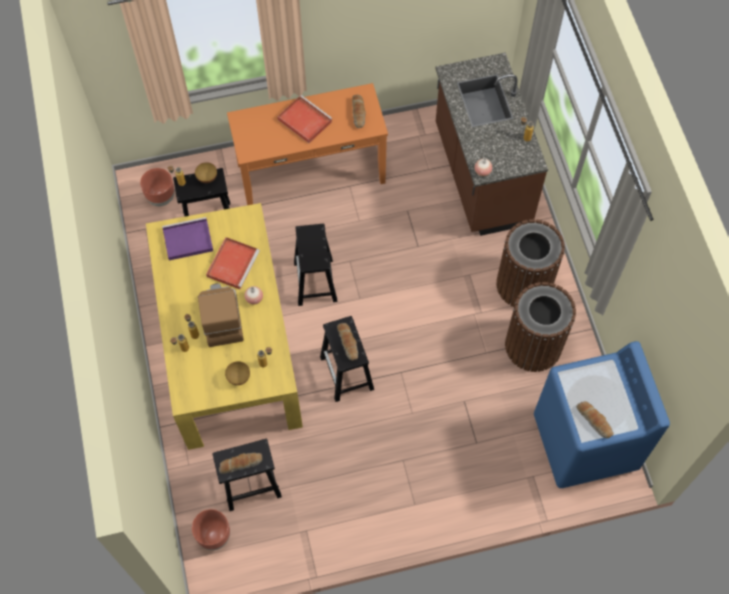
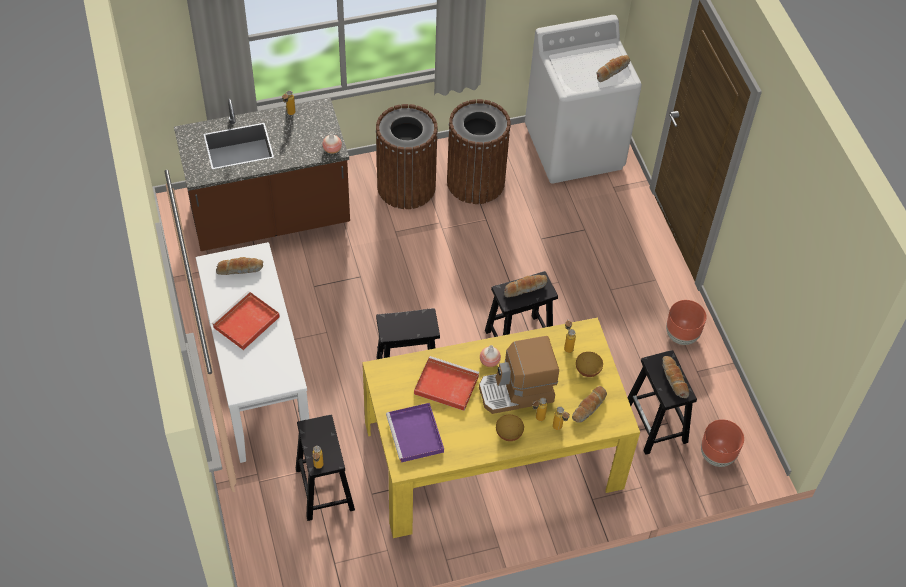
camera: 95 degrees left, 10 degrees down
brown planter [140,168,175,206] -> brown planter moved to [666,300,707,345]
bowl [195,162,217,183] -> bowl moved to [496,415,524,441]
orange console table [227,83,388,205] -> white console table [196,242,309,463]
blue washing machine [534,341,670,488] -> white washing machine [525,15,642,184]
none -> bread [572,386,607,423]

